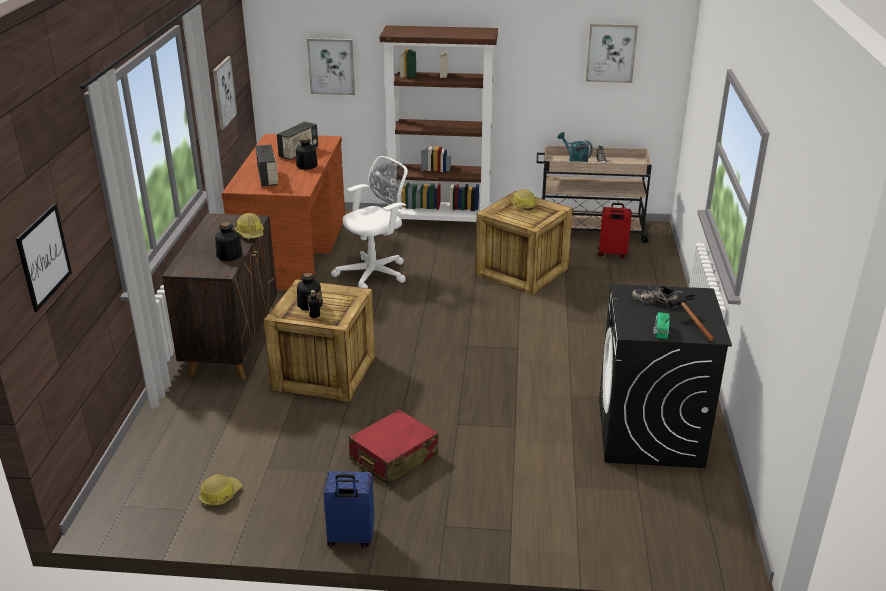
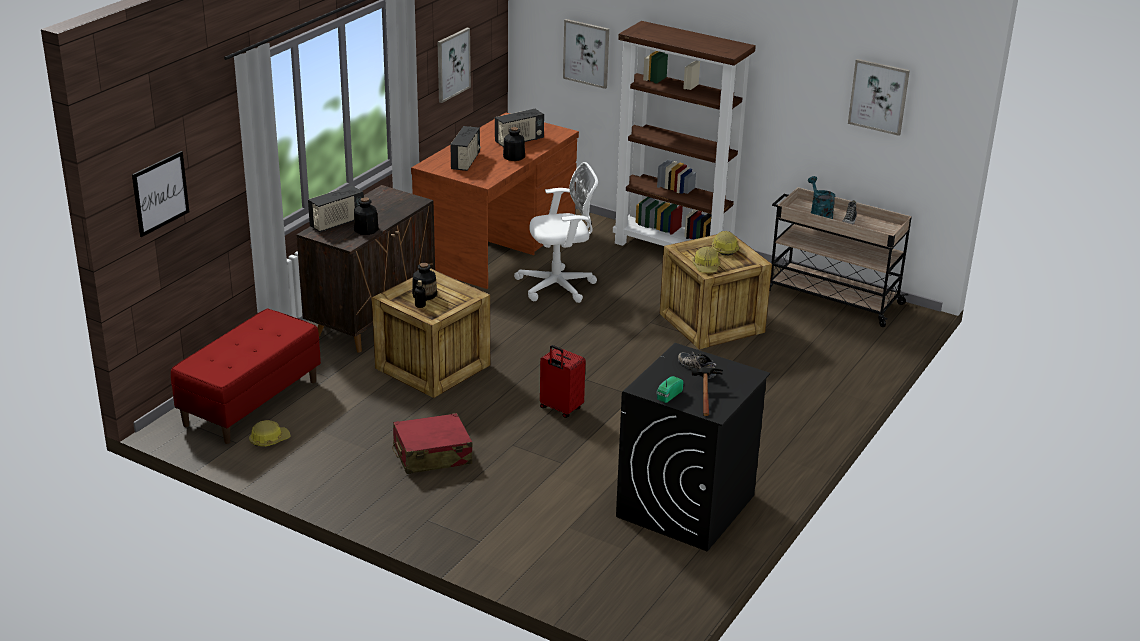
camera: 25 degrees right, 0 degrees up
hard hat [235,213,264,239] -> hard hat moved to [693,247,720,273]
blue suitcase [323,471,375,548] -> none
red suitcase [598,203,631,259] -> red suitcase moved to [540,345,586,418]
none -> red bench [171,309,321,444]
none -> radio [308,186,364,232]

